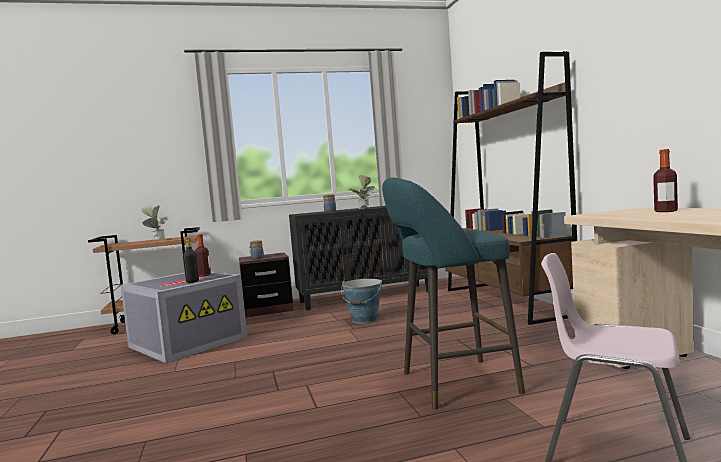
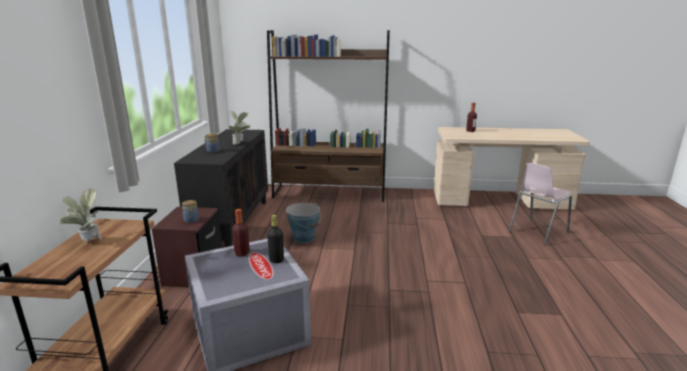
camera: 70 degrees left, 15 degrees up
turquoise stool [382,178,525,409] -> none

